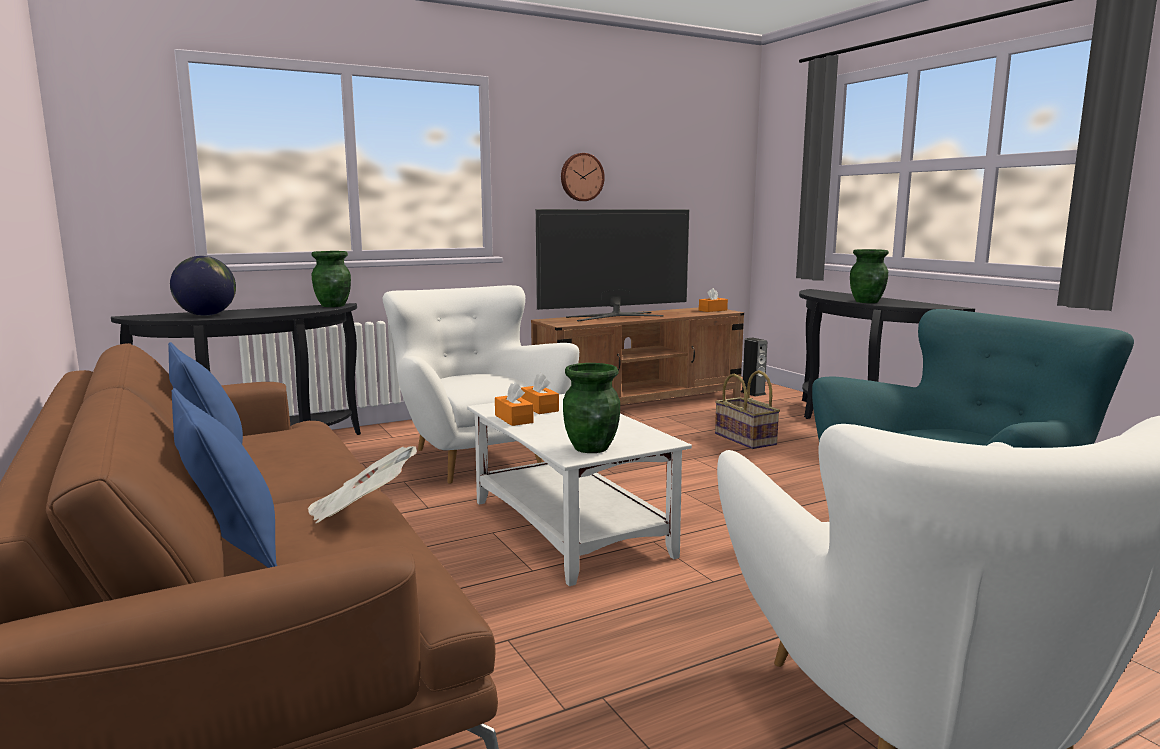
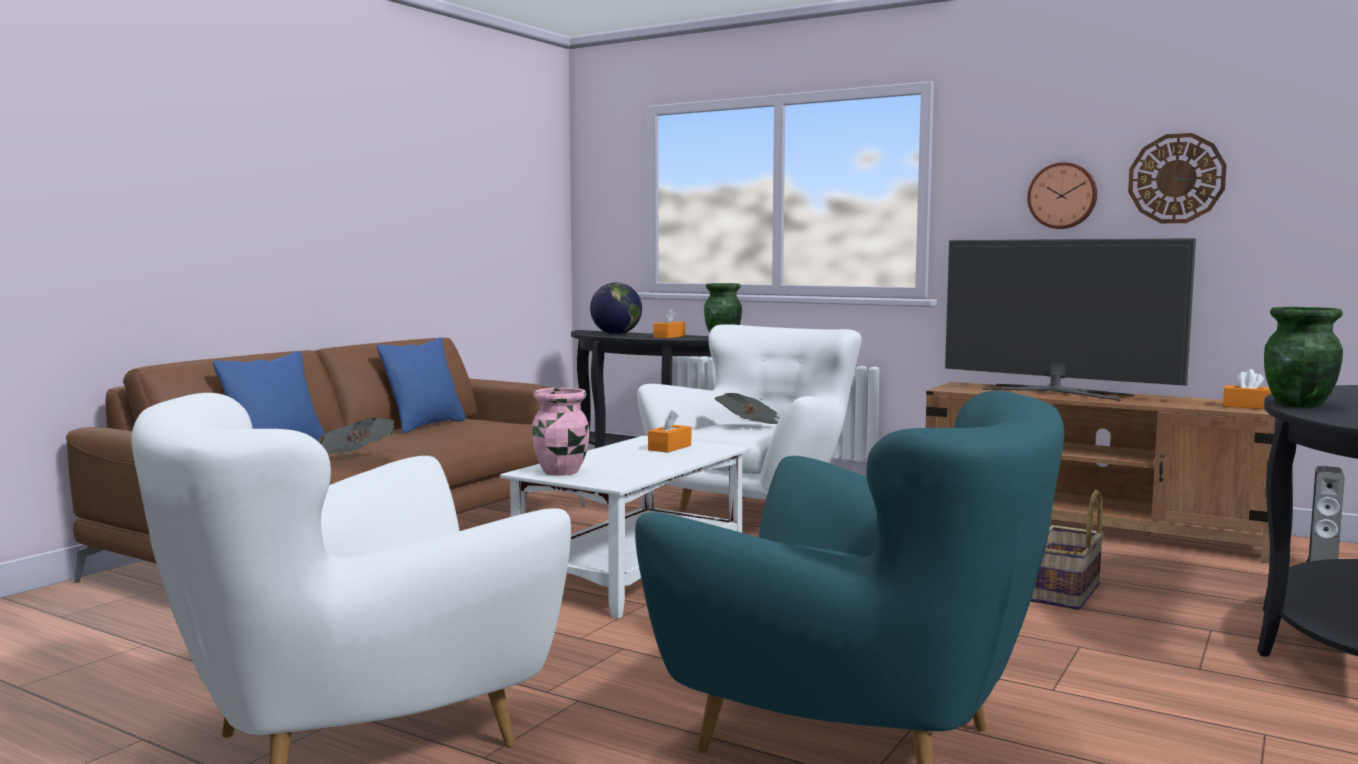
camera: 60 degrees right, 5 degrees down
orange tissue box [495,382,534,426] -> orange tissue box moved to [653,309,685,338]
green vase [563,363,620,453] -> pink vase [532,388,589,476]
none -> newspaper [715,393,779,424]
none -> wall clock [1128,133,1227,223]

